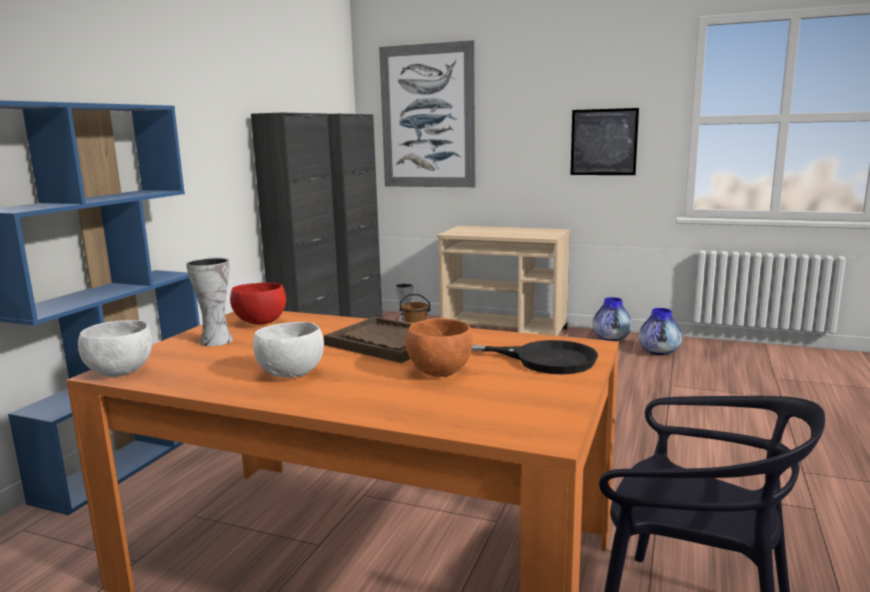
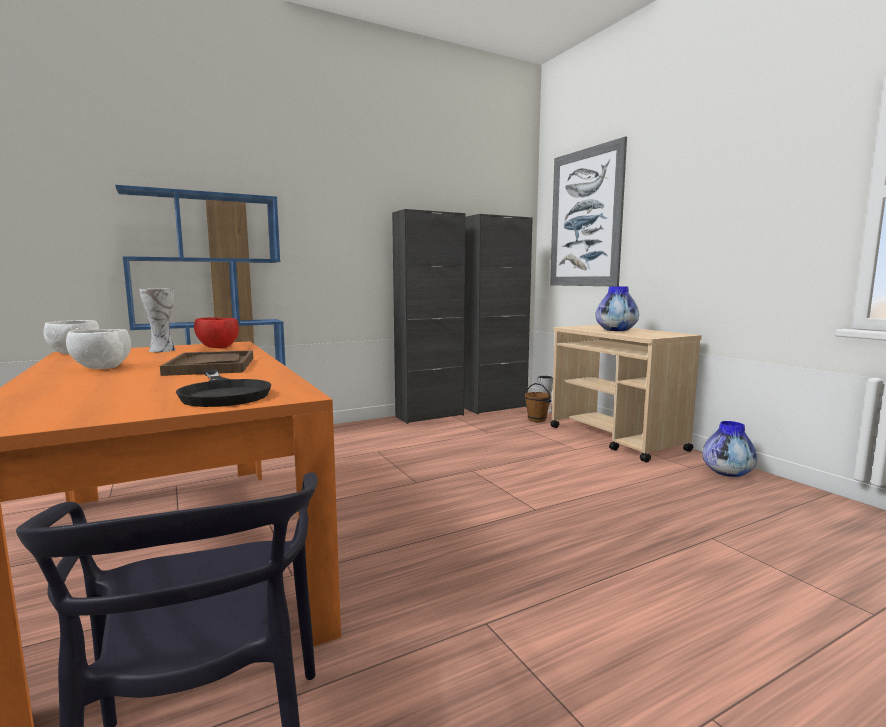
camera: 40 degrees right, 5 degrees down
orange bowl [406,318,473,377] -> none
picture [570,108,639,175] -> none
vase [638,308,682,355] -> vase moved to [595,286,639,331]

